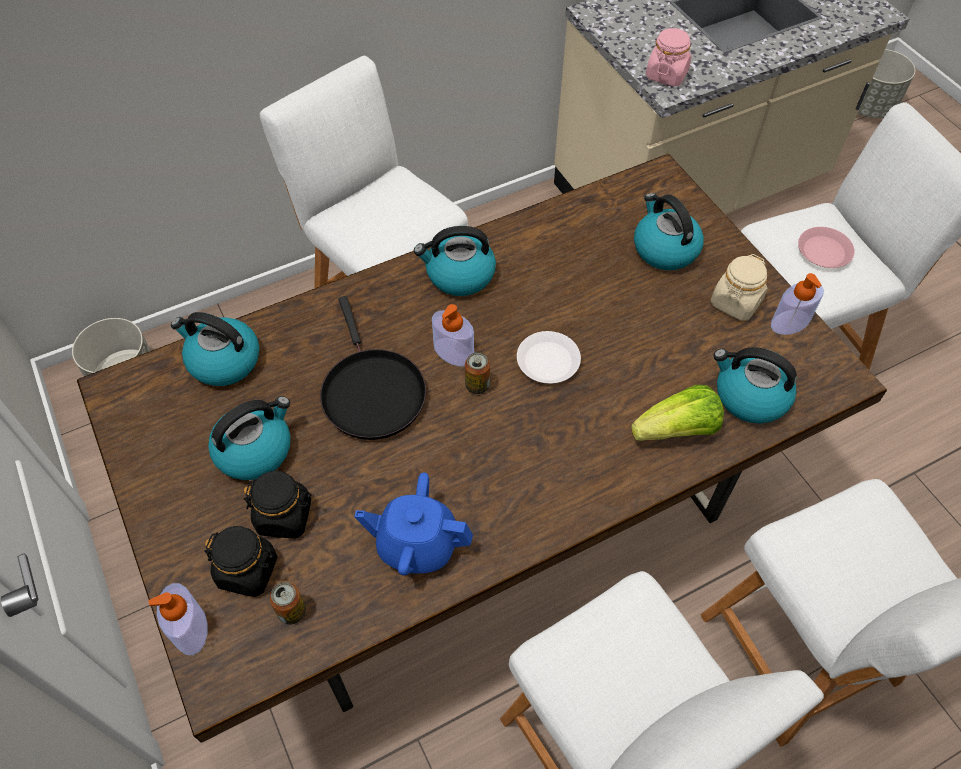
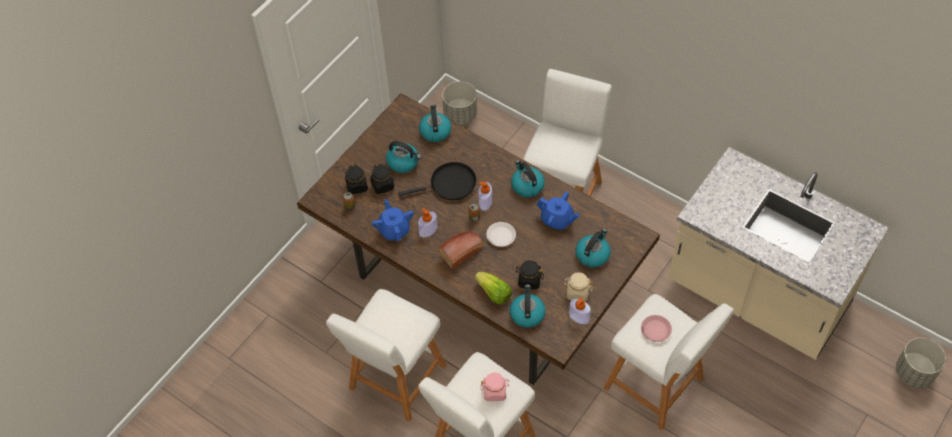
camera: 65 degrees right, 0 degrees up
soap dispenser [149,583,208,655] -> soap dispenser moved to [418,208,437,238]
black frying pan [320,296,426,440] -> black frying pan turned 150 degrees counterclockwise [398,162,476,200]
pink jar [646,28,691,86] -> pink jar moved to [480,373,510,401]
none -> bread [439,231,483,269]
none -> black jar [515,260,544,289]
none -> blue teapot [537,192,580,230]

